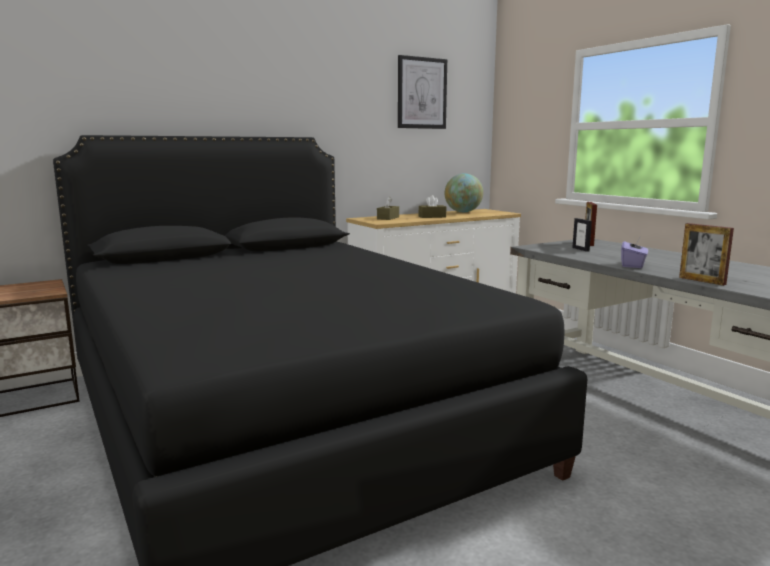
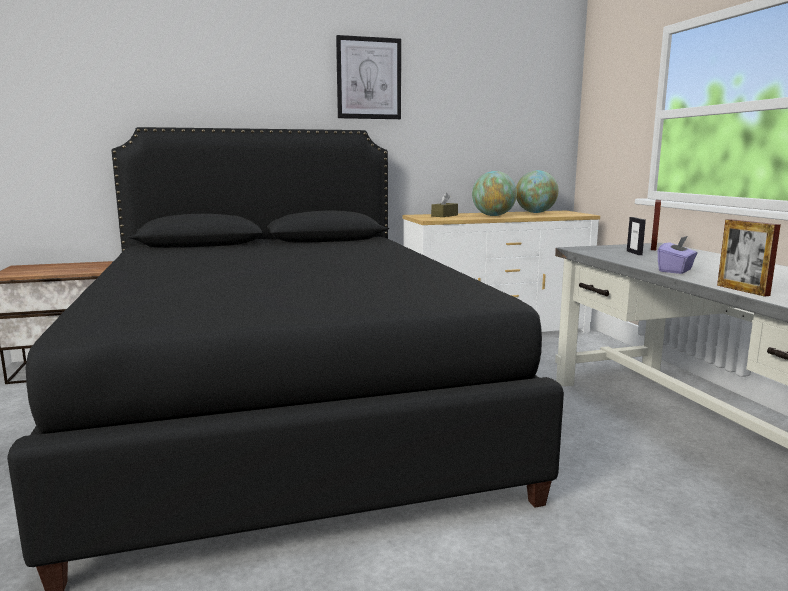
camera: 15 degrees right, 0 degrees up
picture [398,55,447,129] -> picture moved to [336,35,401,119]
brown tissue box [419,195,446,218] -> globe [472,171,517,216]

